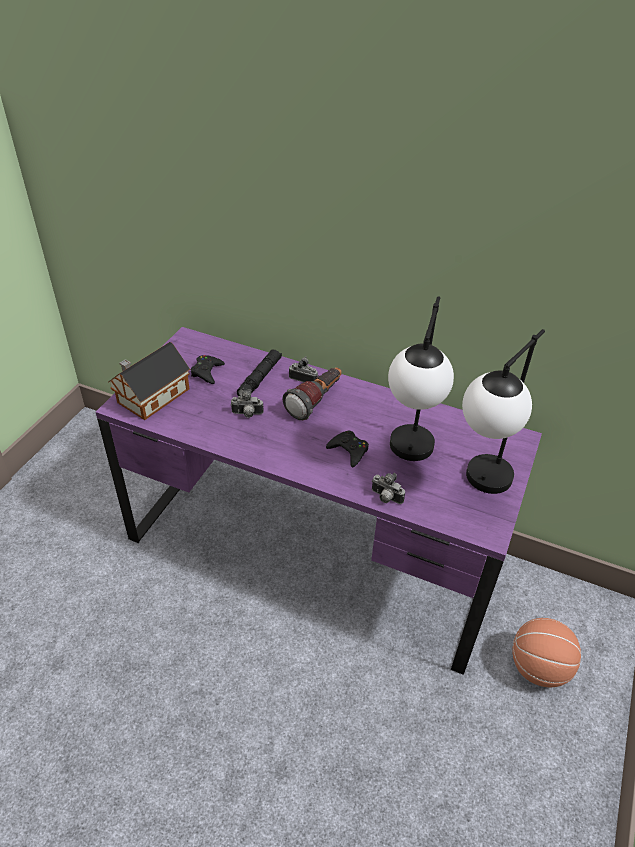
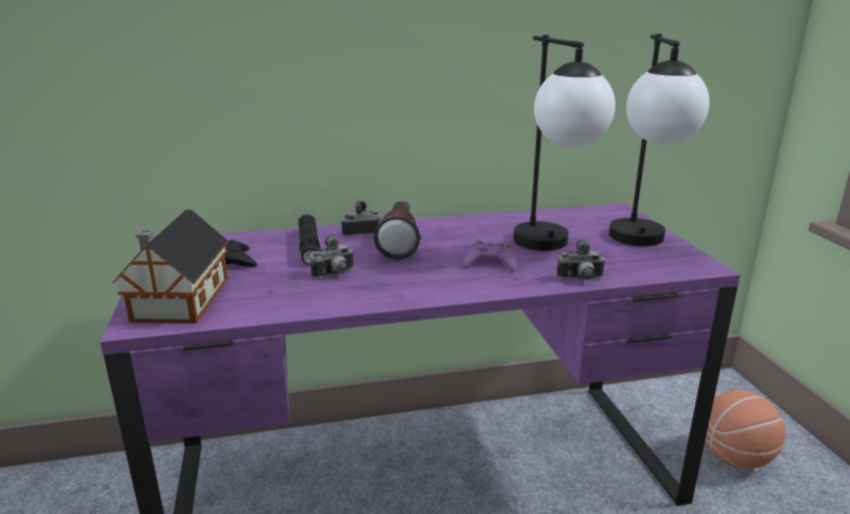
camera: 35 degrees left, 20 degrees down
black game controller [326,430,369,467] -> purple game controller [463,240,517,272]

